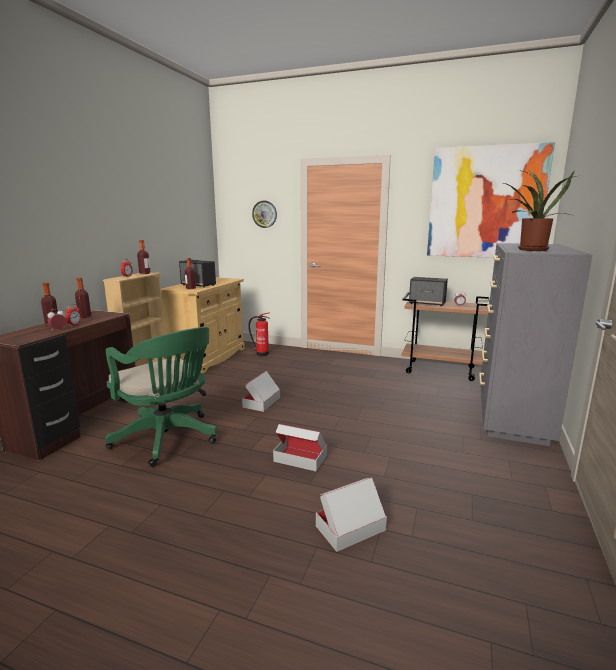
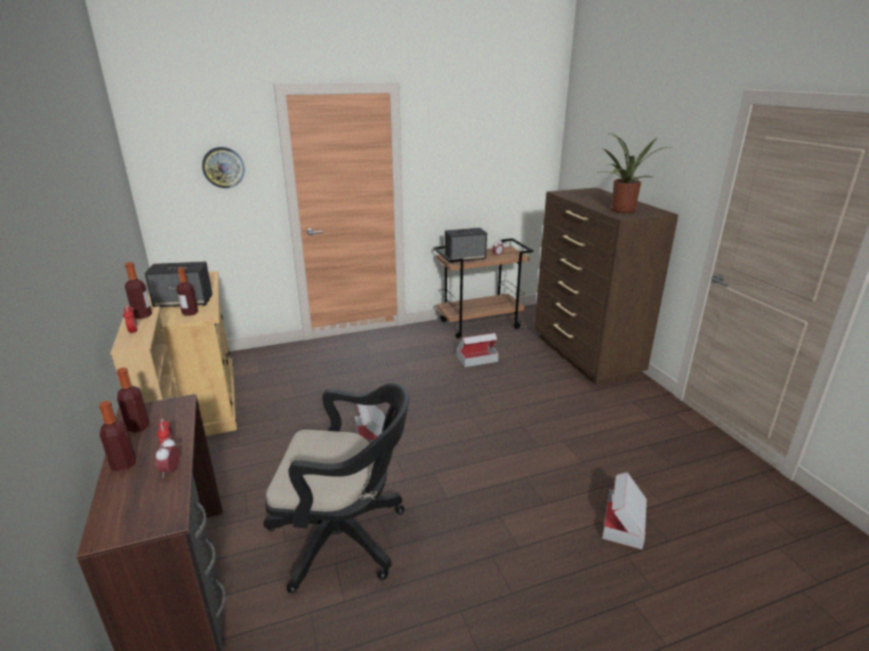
camera: 40 degrees left, 10 degrees up
green office chair [106,327,217,467] -> black office chair [264,383,409,594]
fire extinguisher [248,313,270,356] -> none
cardboard box [273,424,327,472] -> cardboard box moved to [456,333,499,367]
picture [427,142,555,258] -> none
grey dresser [479,243,592,446] -> brown dresser [534,188,678,385]

